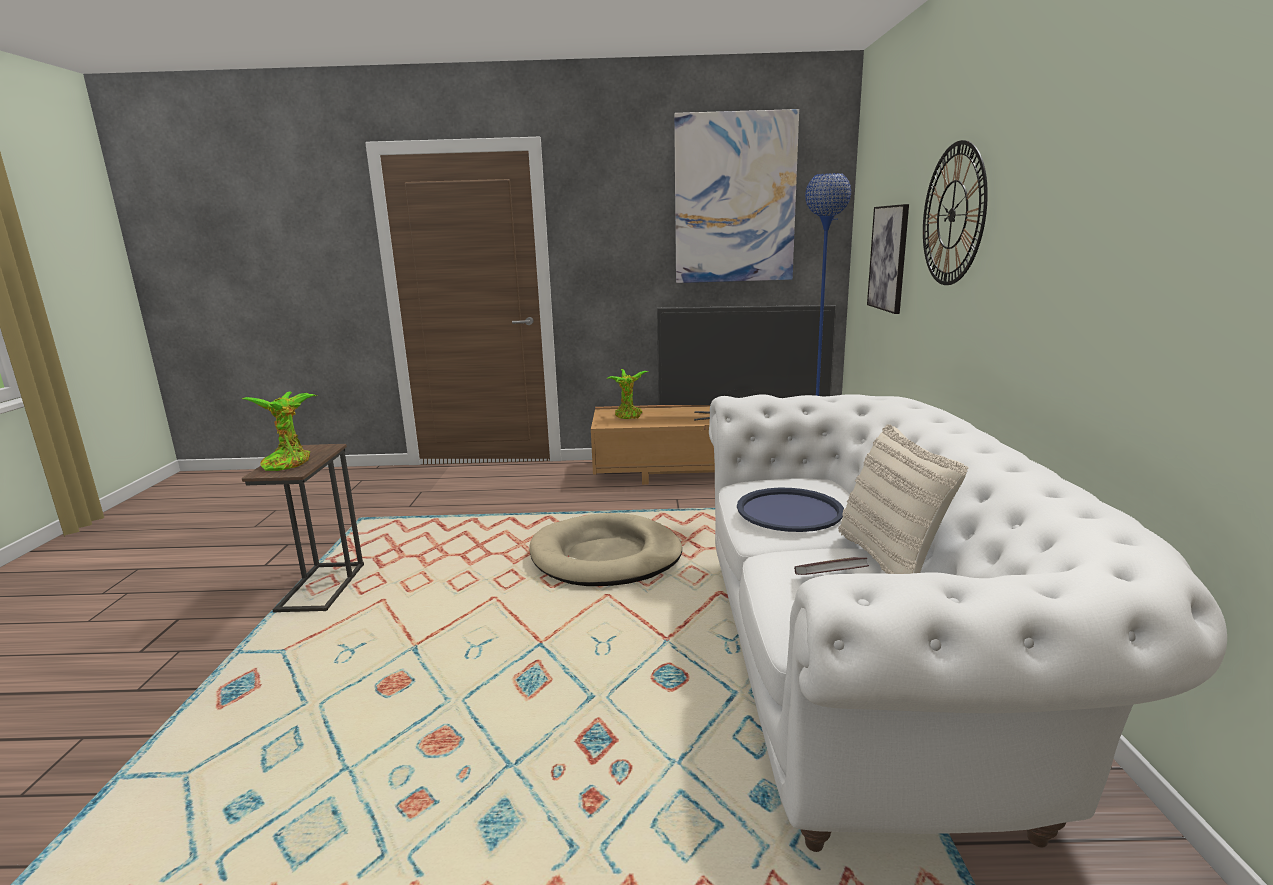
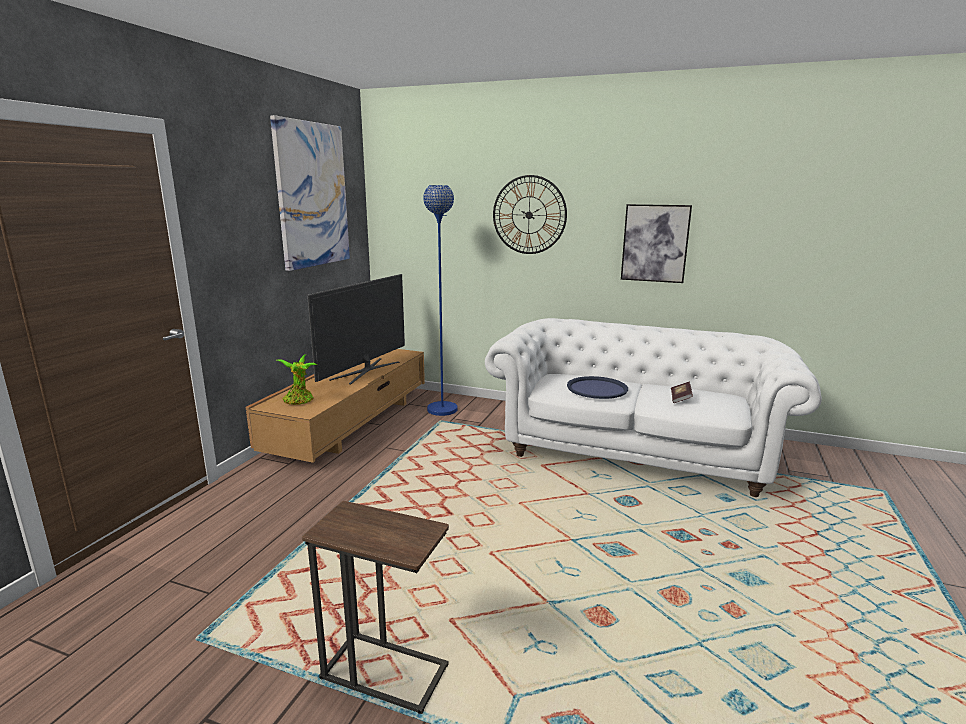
camera: 70 degrees left, 0 degrees up
potted plant [242,391,317,471] -> none
beige dog bed [530,513,682,586] -> none
beige pillow [838,424,969,574] -> none
picture [867,204,909,314] -> picture moved to [621,204,692,283]

